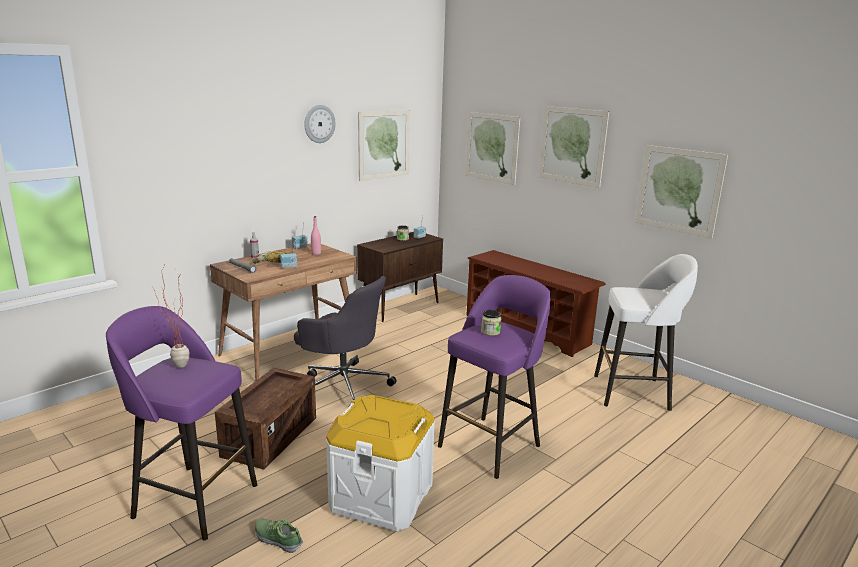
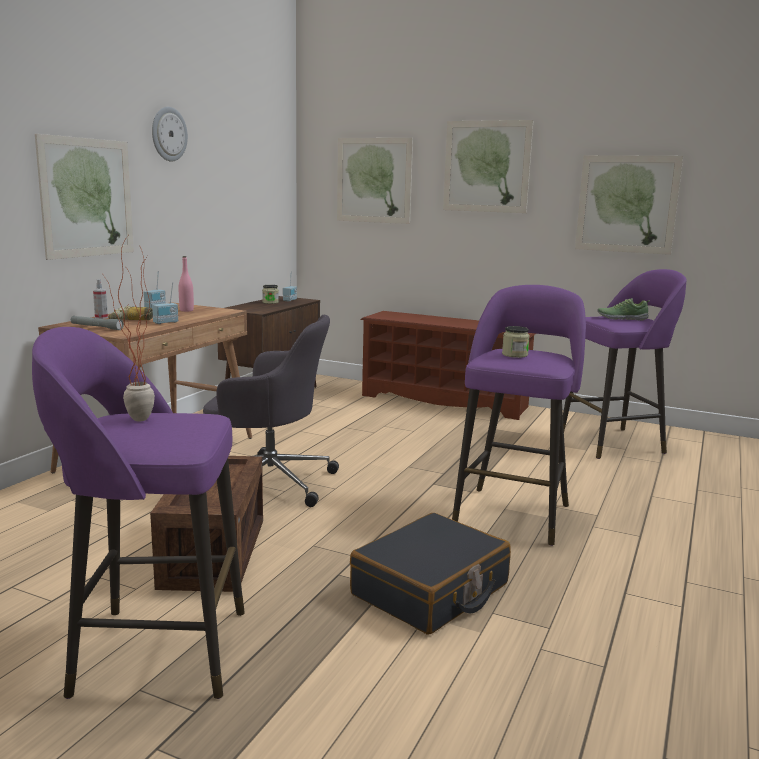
camera: 20 degrees left, 5 degrees down
shoe [255,518,303,553] -> shoe moved to [597,298,649,320]
white storage box [326,395,435,531] -> black suitcase [350,513,511,634]
picture [358,110,410,181] -> picture moved to [35,134,134,260]
white stool [594,254,698,411] -> purple stool [563,269,687,459]

